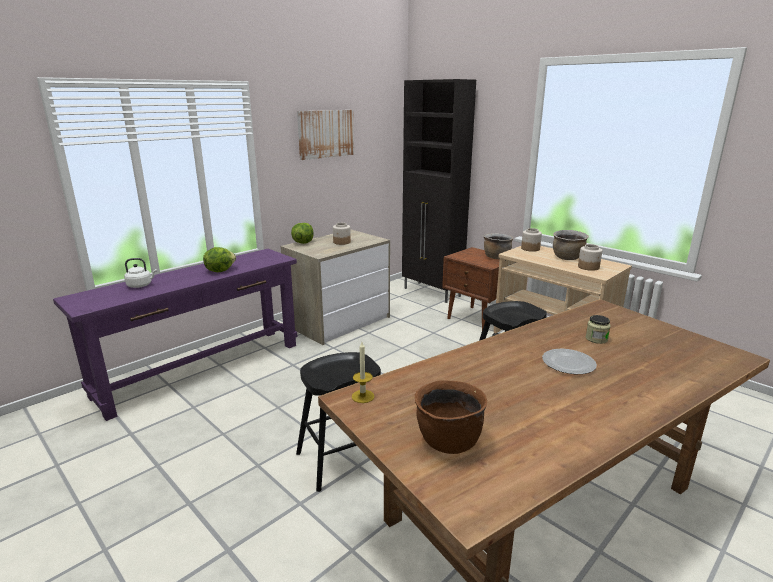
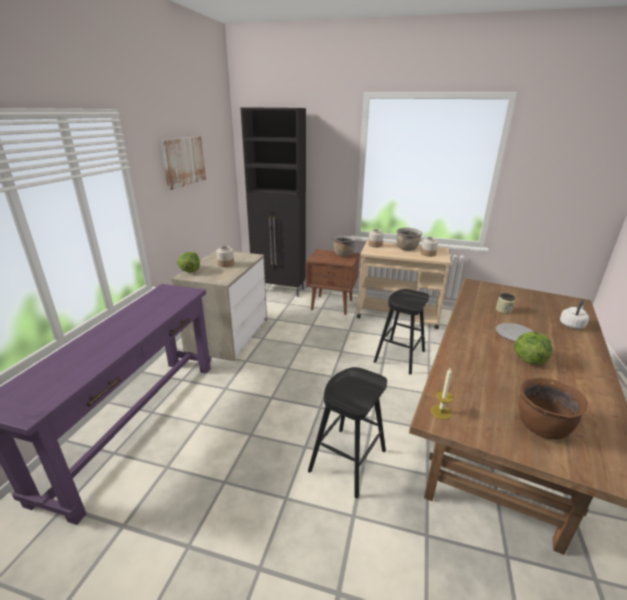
camera: 30 degrees left, 5 degrees up
white kettle [124,258,157,288] -> white kettle moved to [560,299,589,329]
lettuce [203,247,236,272] -> lettuce moved to [514,332,552,365]

